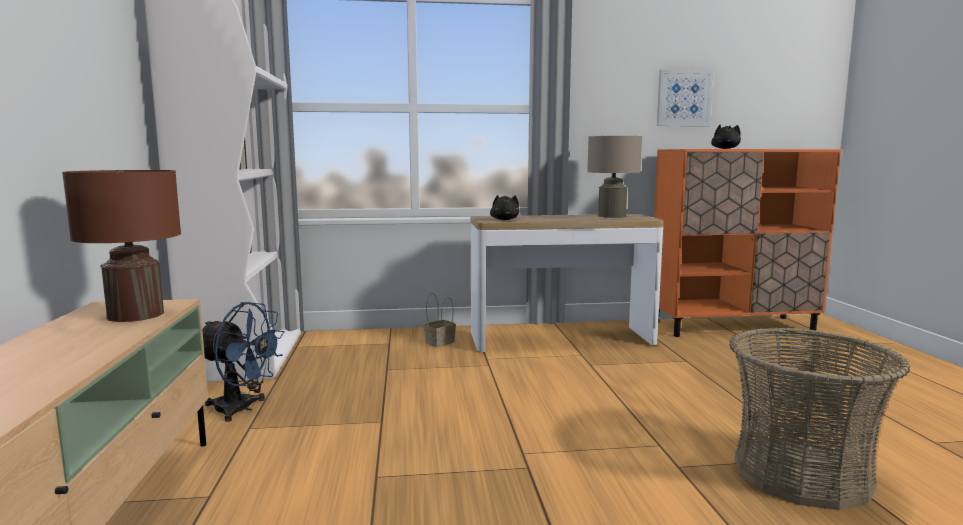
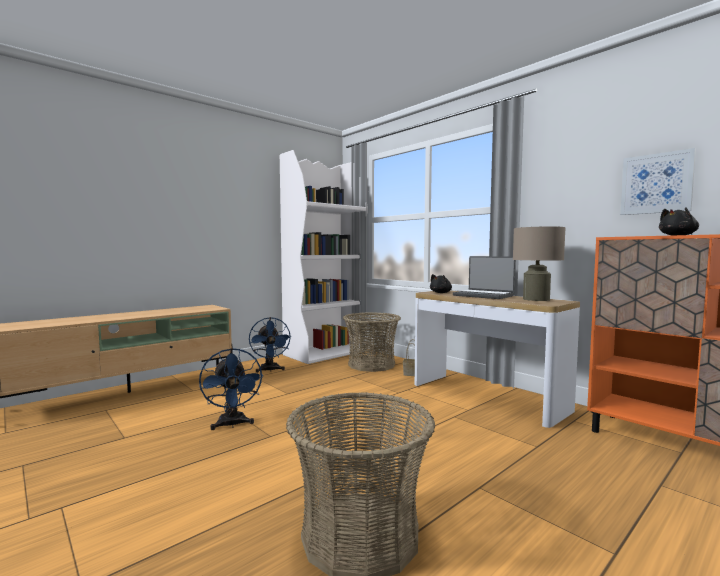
camera: 55 degrees right, 5 degrees down
brown table lamp [62,170,181,322] -> none
none -> blue fan [199,348,263,430]
none -> basket [343,312,401,372]
none -> laptop [453,256,516,299]

